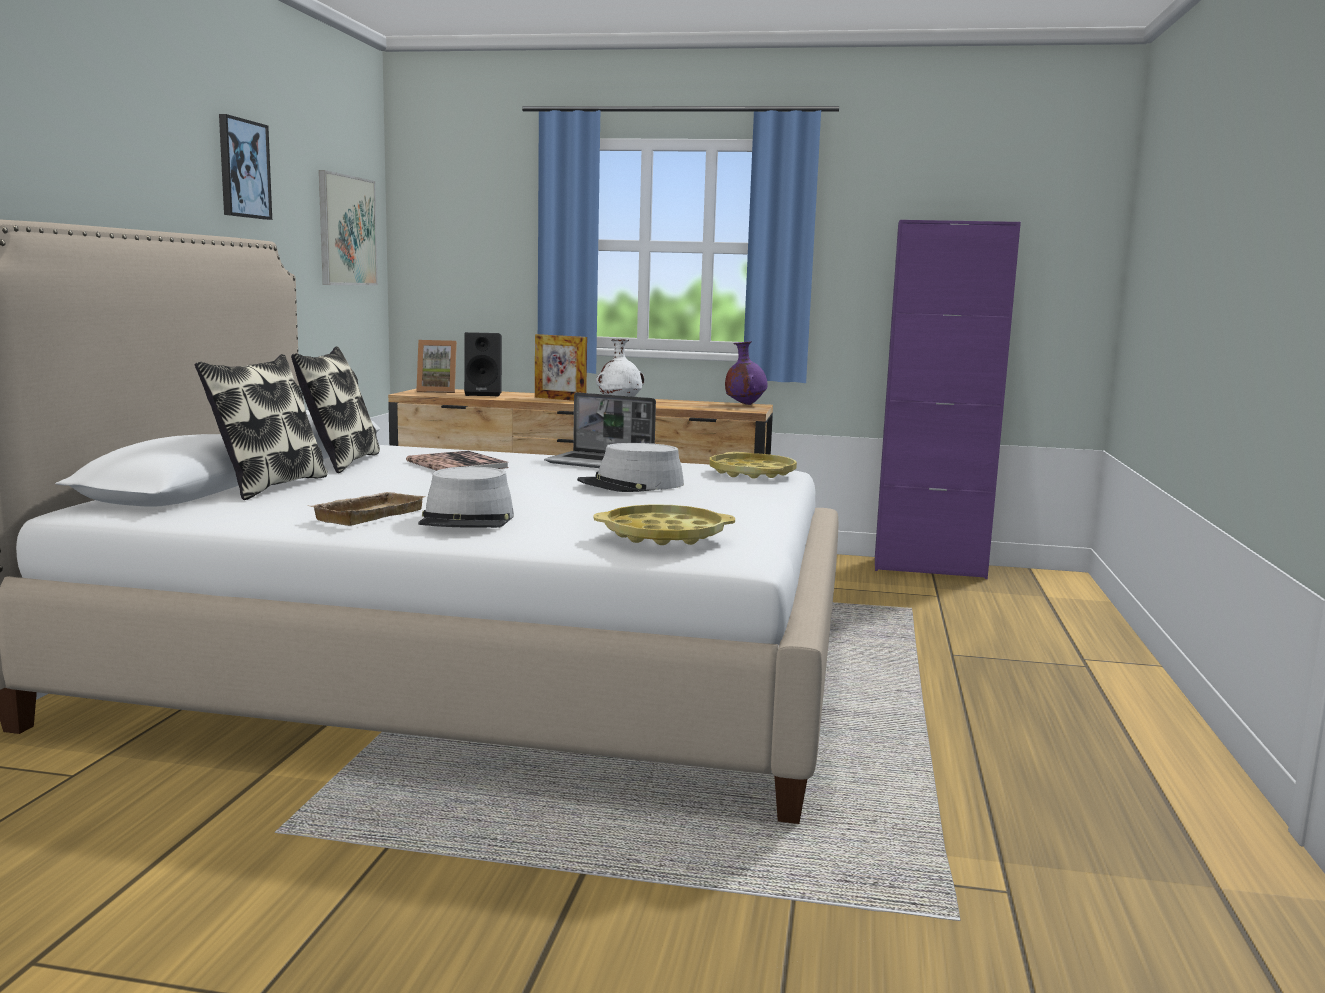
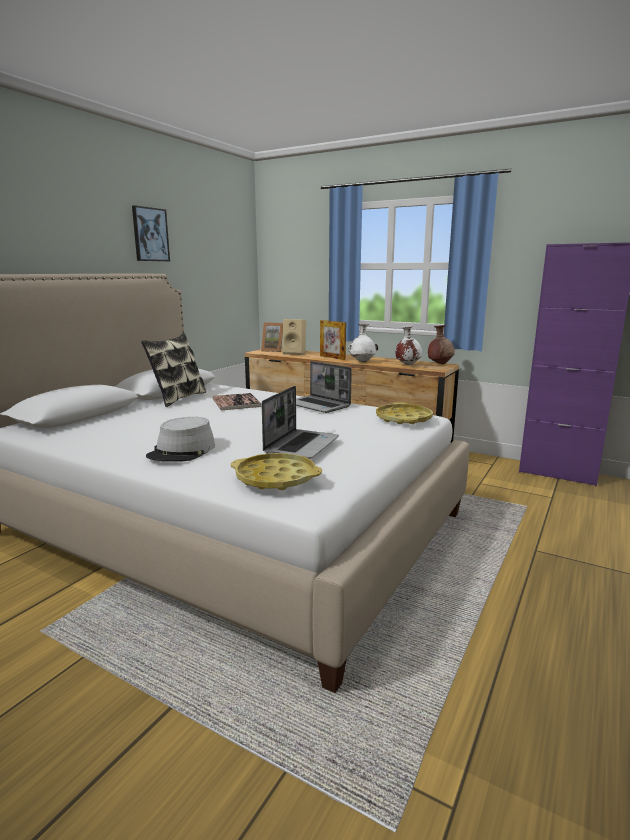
camera: 20 degrees right, 5 degrees up
pillow [195,354,328,500] -> none
beige tray [310,492,425,526] -> none
picture [319,170,378,285] -> none
black speaker [464,332,502,396] -> beige speaker [283,319,306,355]
grey hat [577,443,684,492] -> none
purple vase [725,341,767,405] -> brown vase [428,325,455,364]
none -> laptop [262,386,339,459]
none -> white vase [396,326,422,365]

